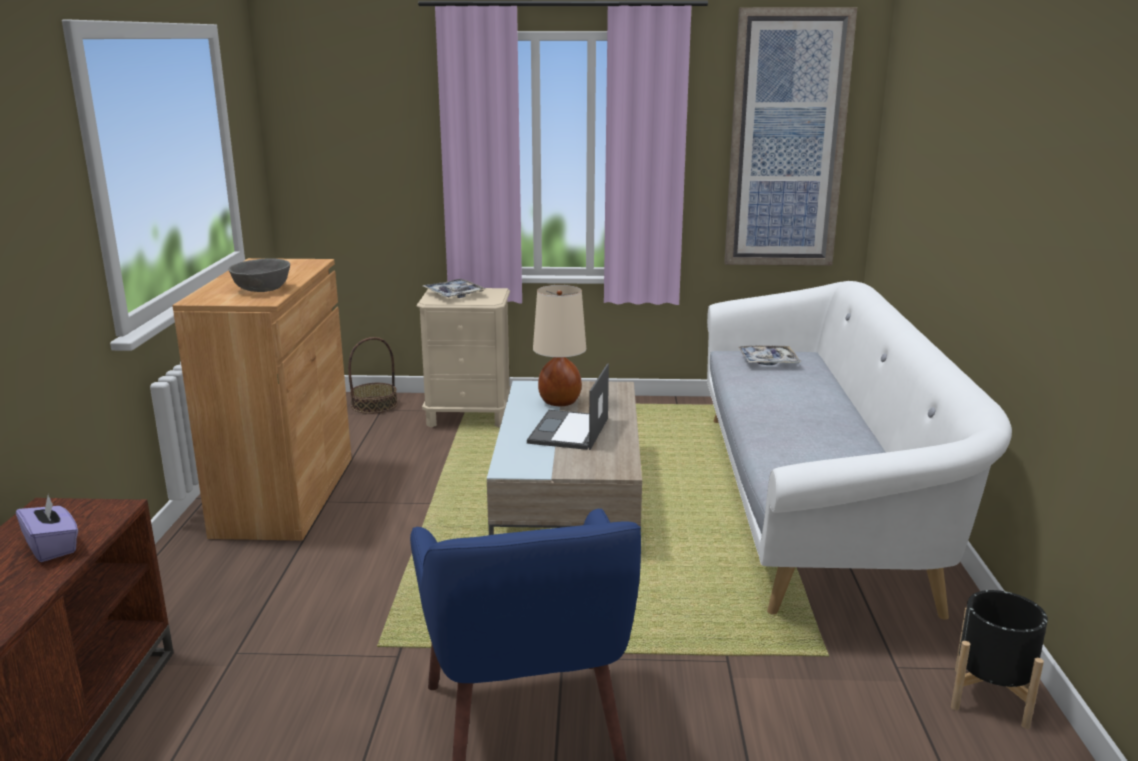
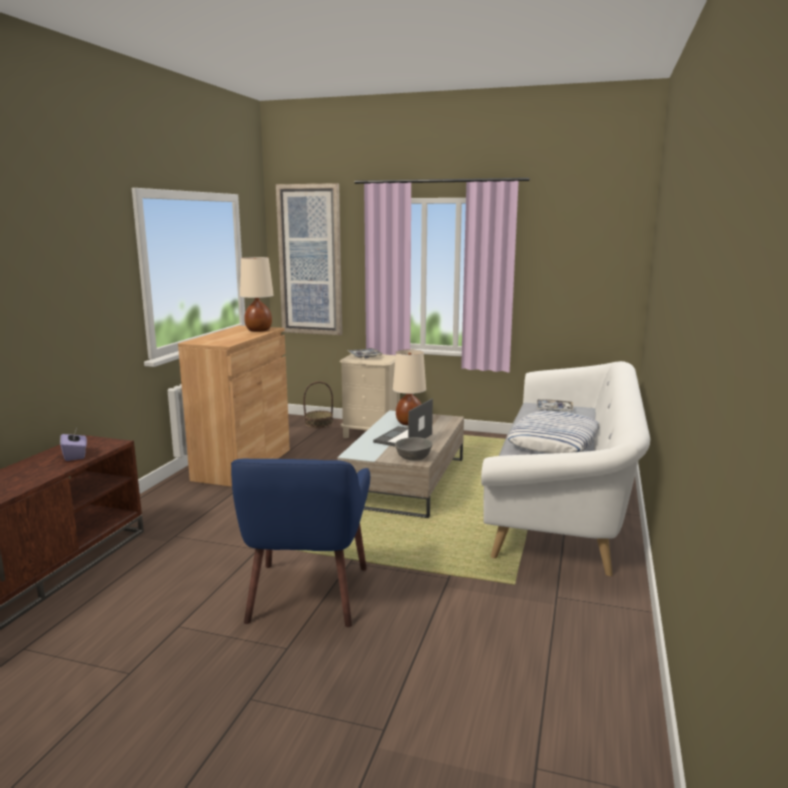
camera: 15 degrees right, 5 degrees down
grey bowl [228,258,290,292] -> grey bowl moved to [395,437,432,461]
picture [724,8,857,266] -> picture moved to [276,183,342,335]
black planter [951,590,1048,729] -> none
none -> beige table lamp [240,257,274,332]
none -> pillow [507,411,600,454]

